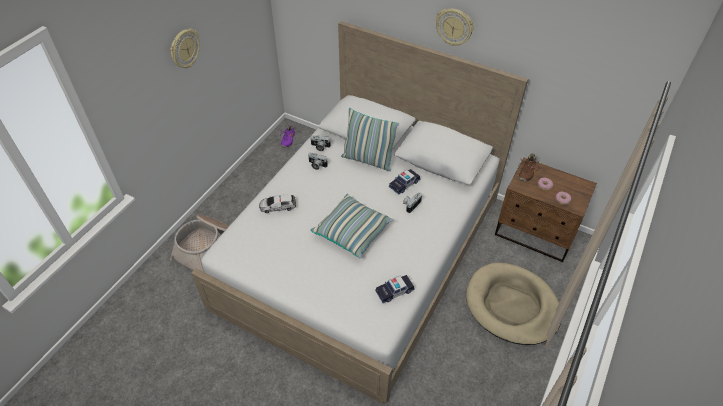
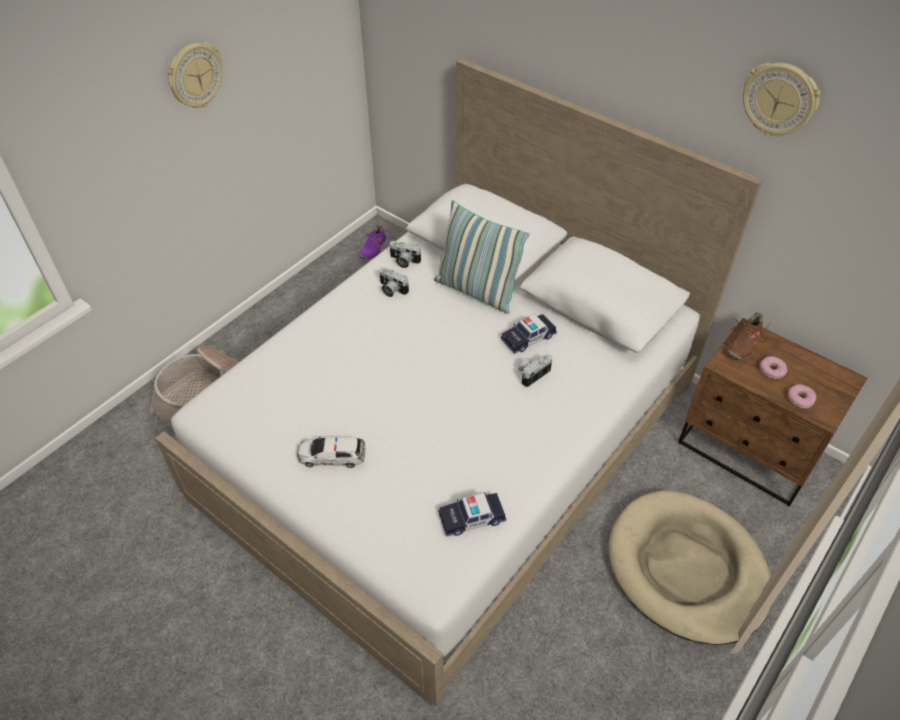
camera: 10 degrees right, 0 degrees up
toy car [259,194,296,213] -> toy car moved to [297,436,365,468]
pillow [310,194,393,258] -> none
wall clock [436,9,474,46] -> wall clock moved to [743,63,820,136]

